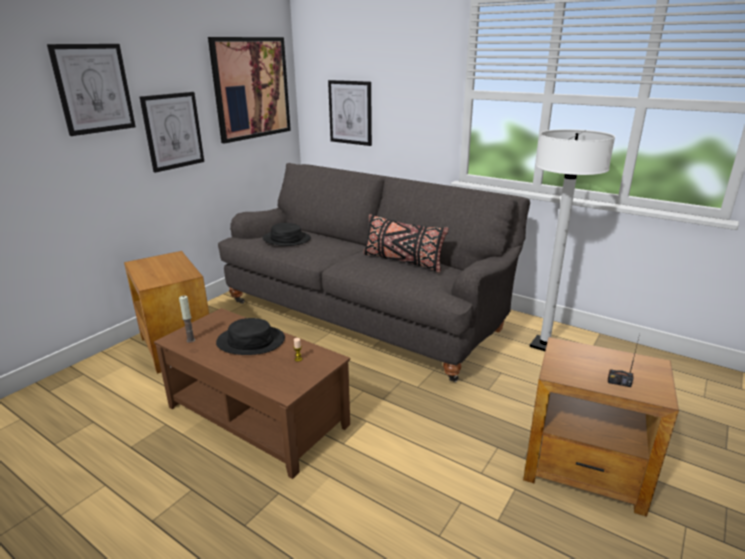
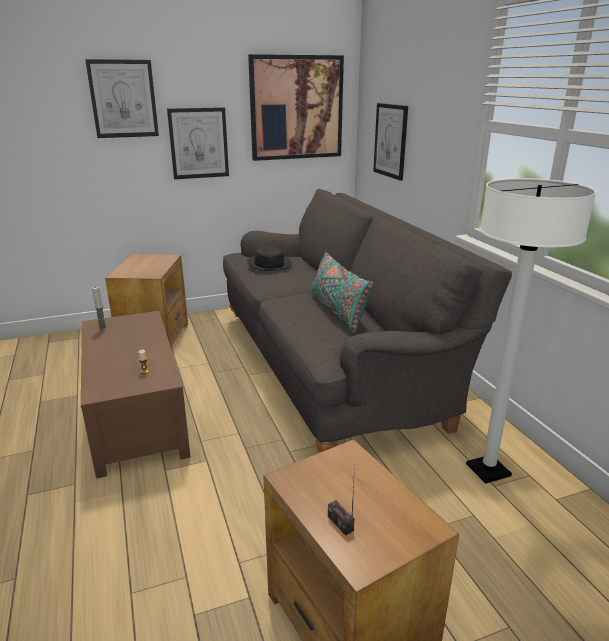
camera: 35 degrees right, 0 degrees up
black hat [216,318,285,355] -> none
black pillow [363,214,449,273] -> turquoise pillow [311,252,374,333]

